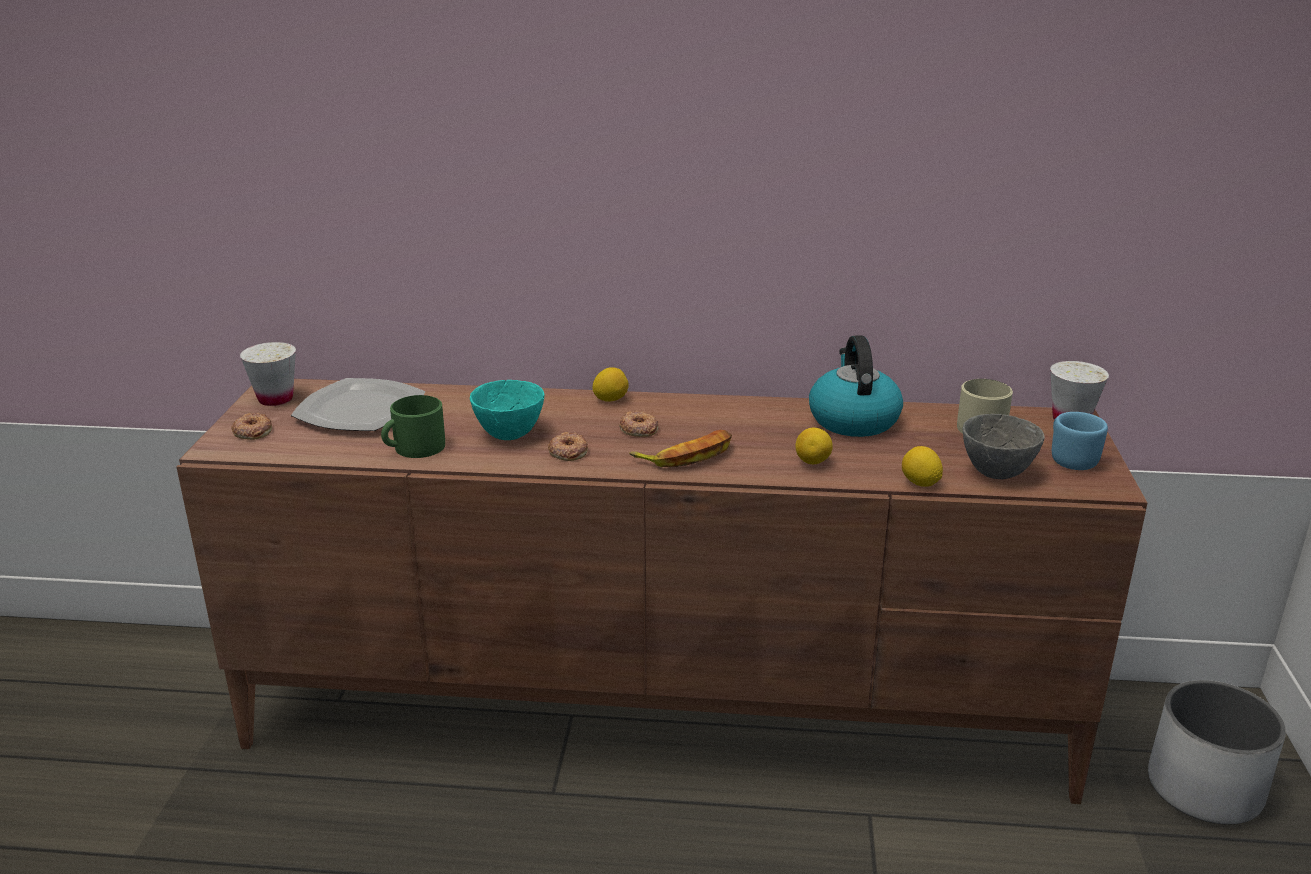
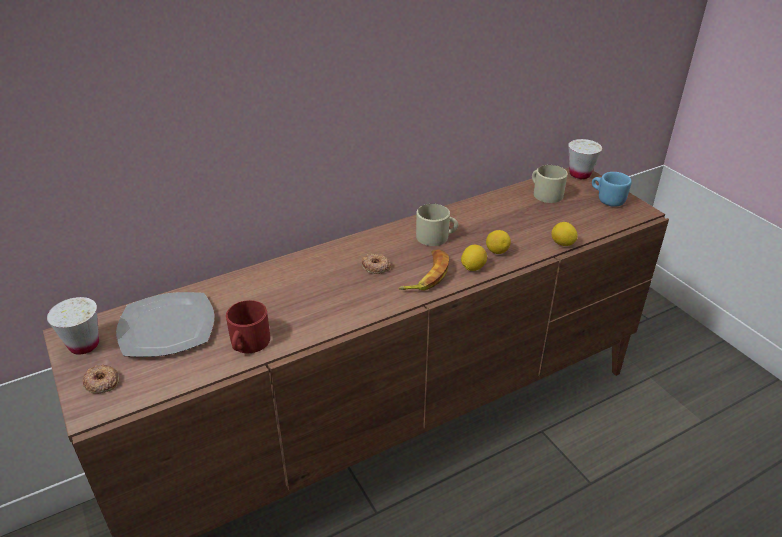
camera: 35 degrees left, 10 degrees up
green mug [381,395,445,458] -> red mug [226,300,270,353]
turquoise bowl [470,380,545,440] -> none
donut [548,432,588,461] -> none
lemon [592,367,629,402] -> lemon moved to [461,245,487,271]
kettle [809,335,903,437] -> none
grey bowl [962,414,1045,479] -> none
white planter [1148,680,1286,825] -> none
none -> beige mug [416,204,458,246]

